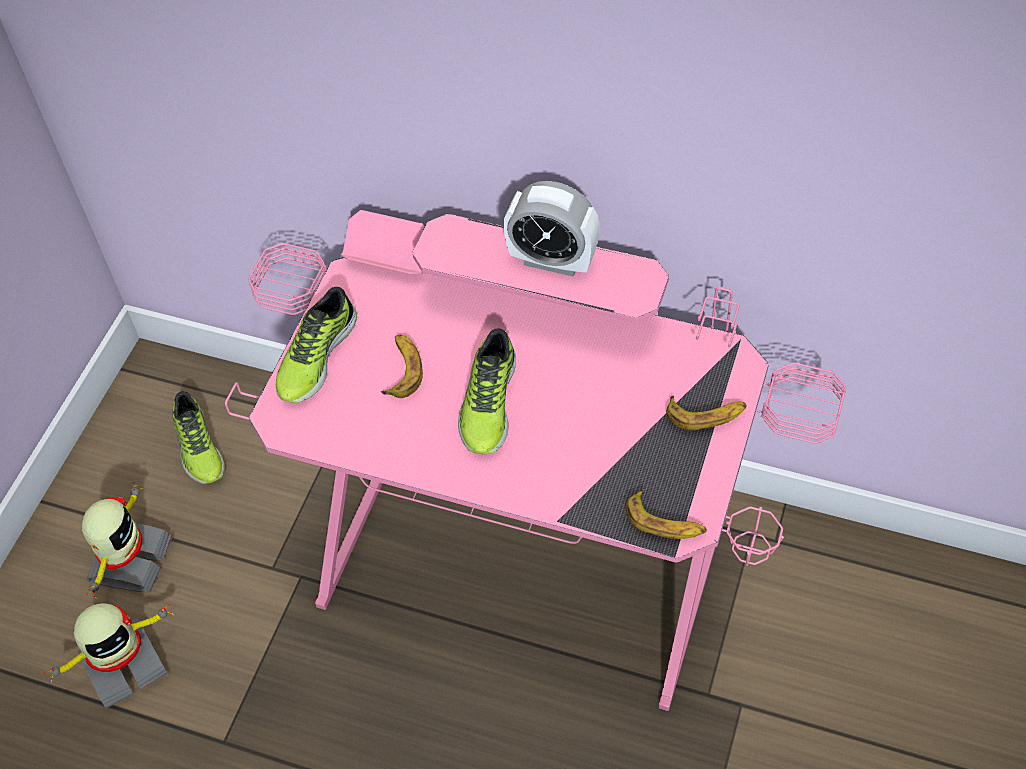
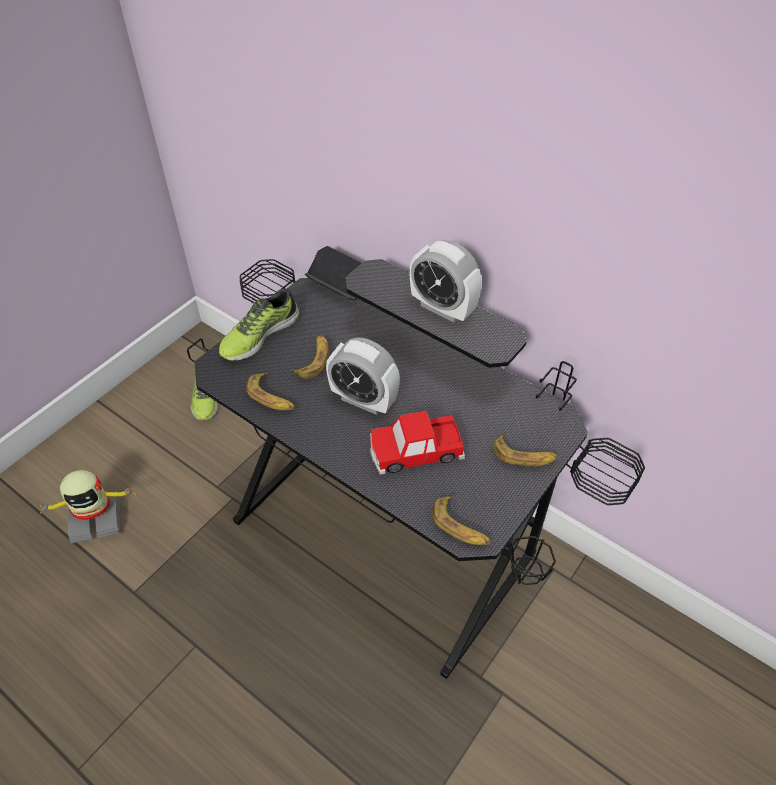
camera: 15 degrees right, 5 degrees down
toy robot [82,482,173,598] -> none
pink desk [225,210,846,711] -> black desk [187,246,645,679]
shoe [458,328,516,454] -> alarm clock [326,338,400,415]
none -> banana [246,373,295,410]
none -> toy car [370,411,465,475]

